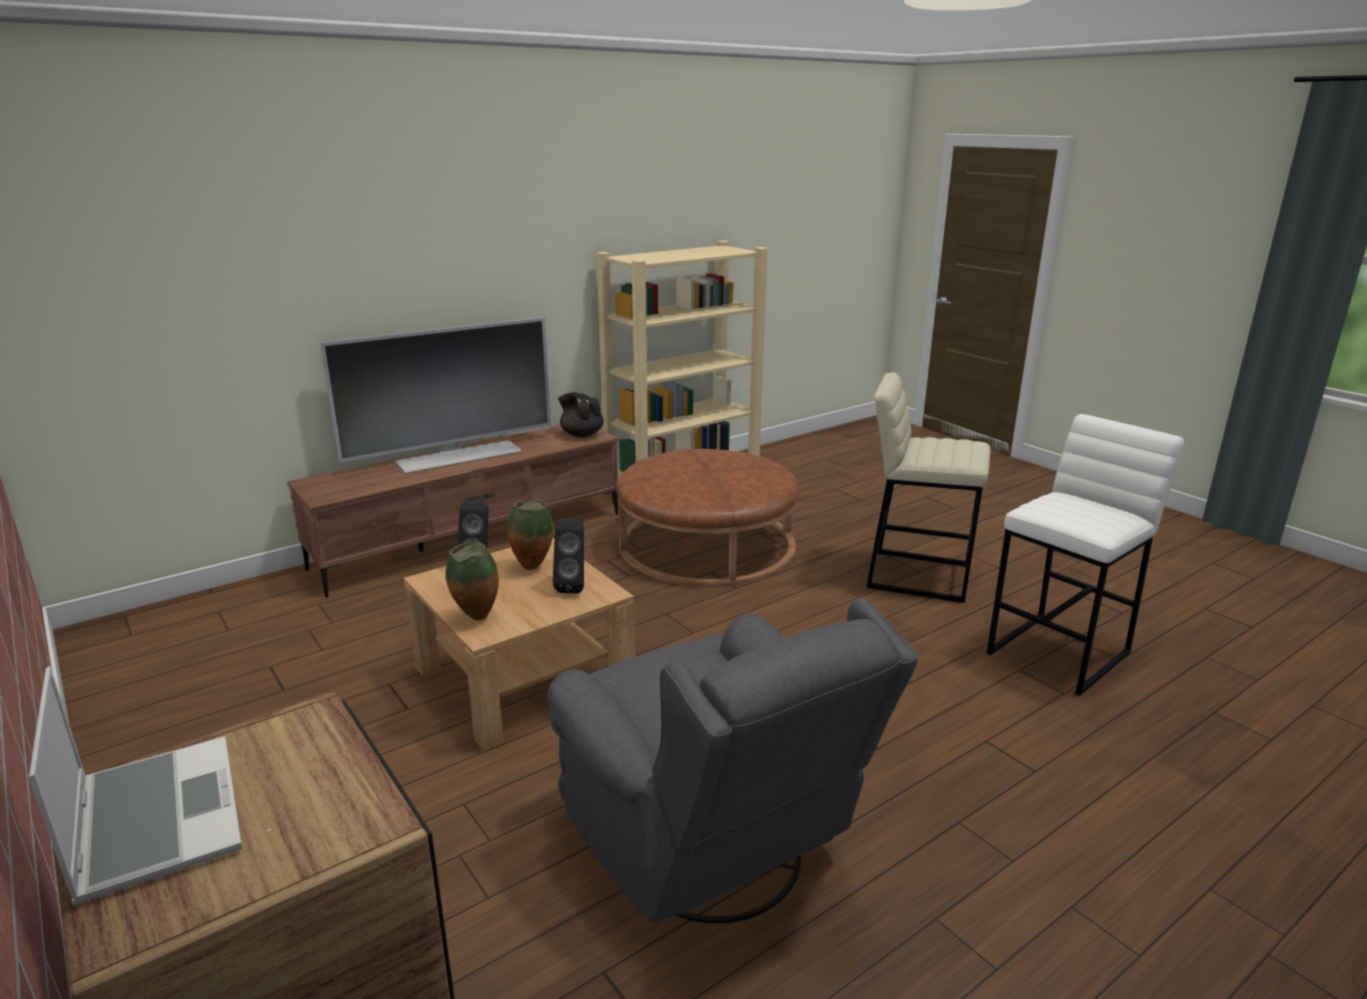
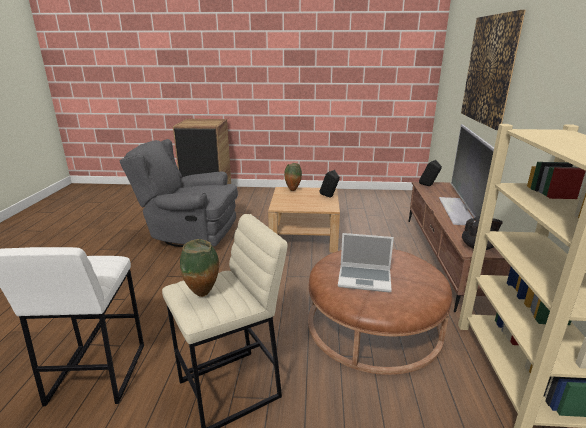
camera: 130 degrees right, 0 degrees up
laptop [29,666,242,905] -> laptop moved to [338,233,394,292]
vase [507,499,553,570] -> vase moved to [180,239,219,297]
black speaker [553,518,584,594] -> black speaker moved to [419,160,442,186]
none -> picture [461,10,526,130]

